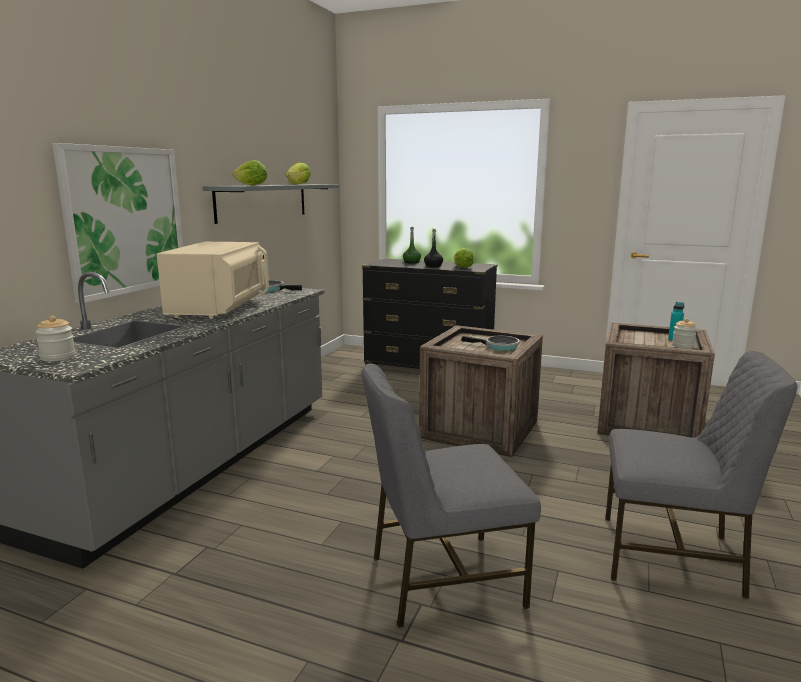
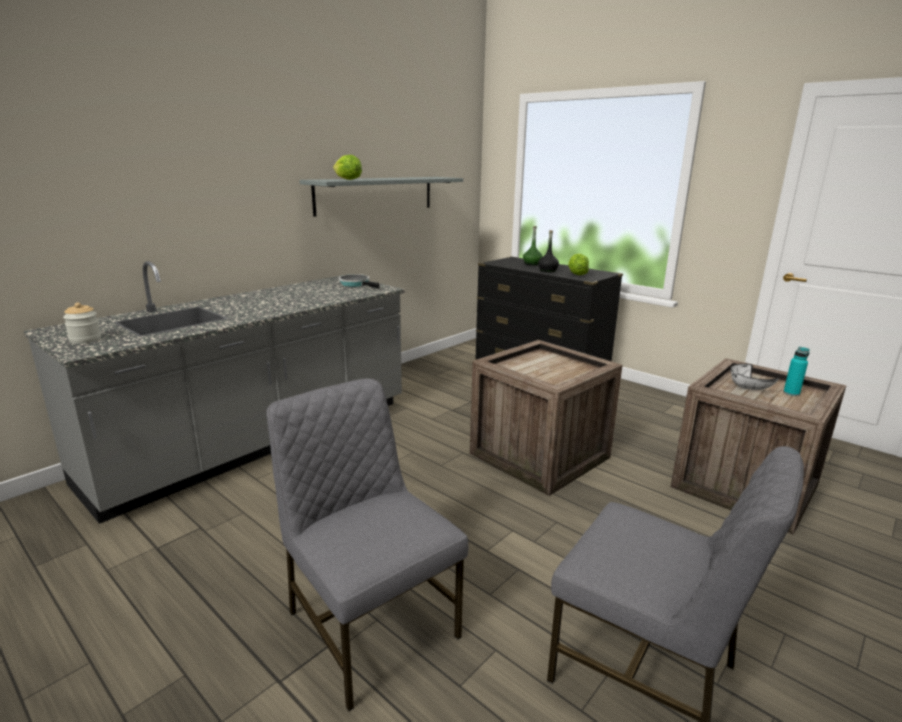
camera: 20 degrees right, 5 degrees up
picture [52,143,183,303] -> none
beige microwave [157,242,269,319] -> none
lettuce [286,163,311,184] -> none
grey chair [362,363,541,628] -> grey chair turned 45 degrees clockwise [267,379,468,711]
frying pan [461,335,520,351] -> none
jar [672,319,697,349] -> none
none -> white bowl [731,364,780,390]

